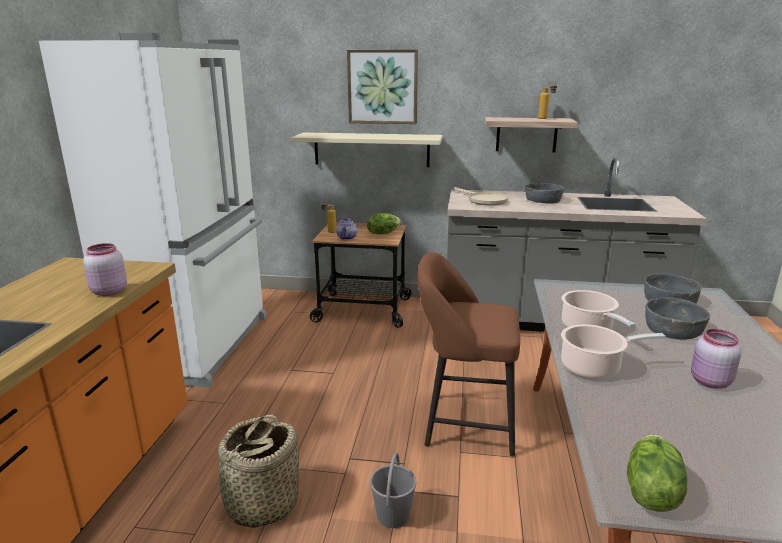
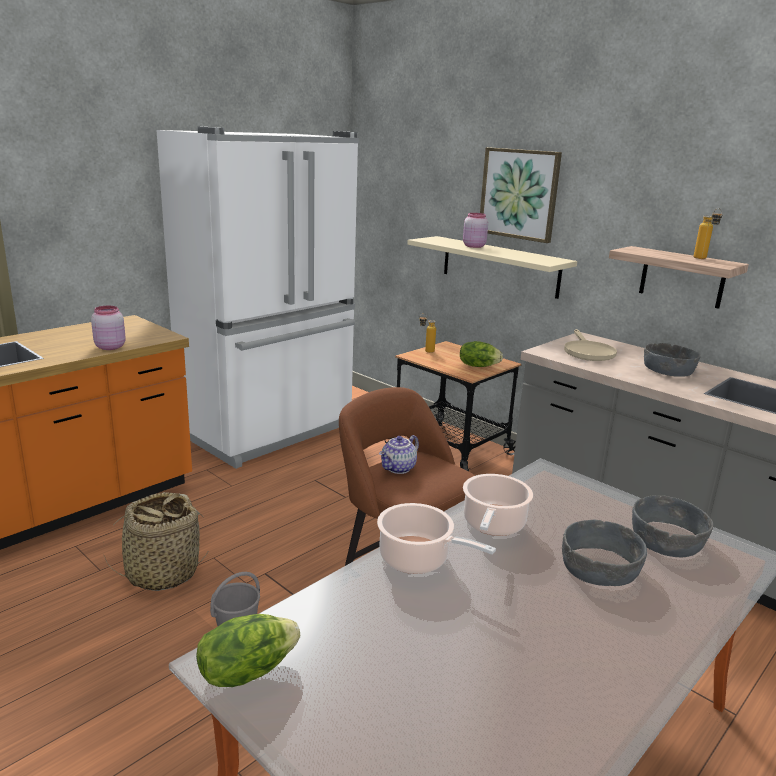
camera: 35 degrees right, 0 degrees up
teapot [336,218,357,240] -> teapot moved to [379,435,419,474]
pink jar [691,329,741,389] -> pink jar moved to [463,213,488,248]

